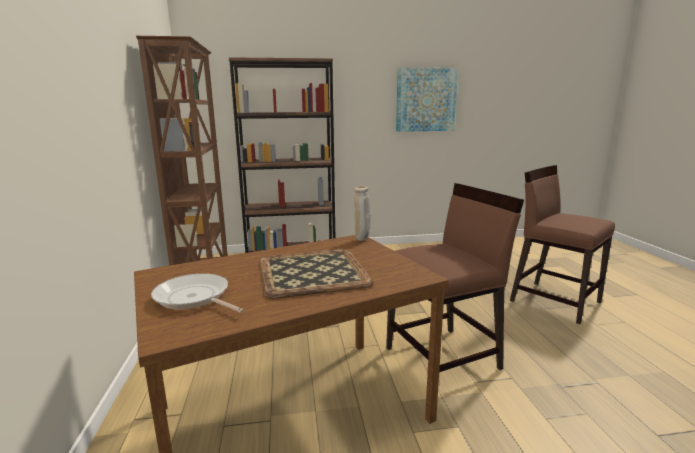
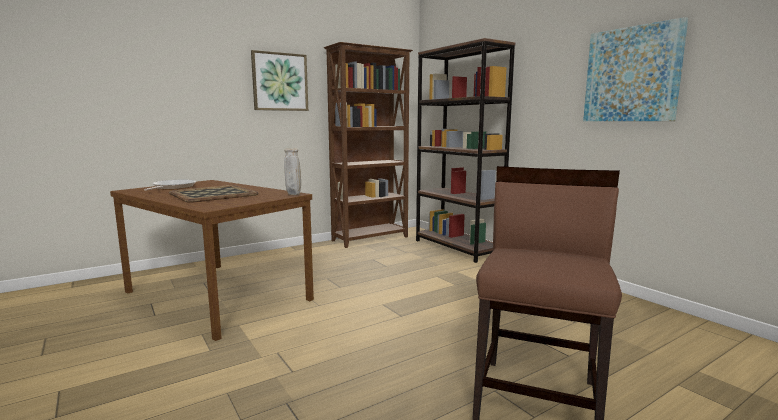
camera: 65 degrees right, 5 degrees down
brown chair [386,183,524,372] -> none
none -> picture [251,50,308,111]

